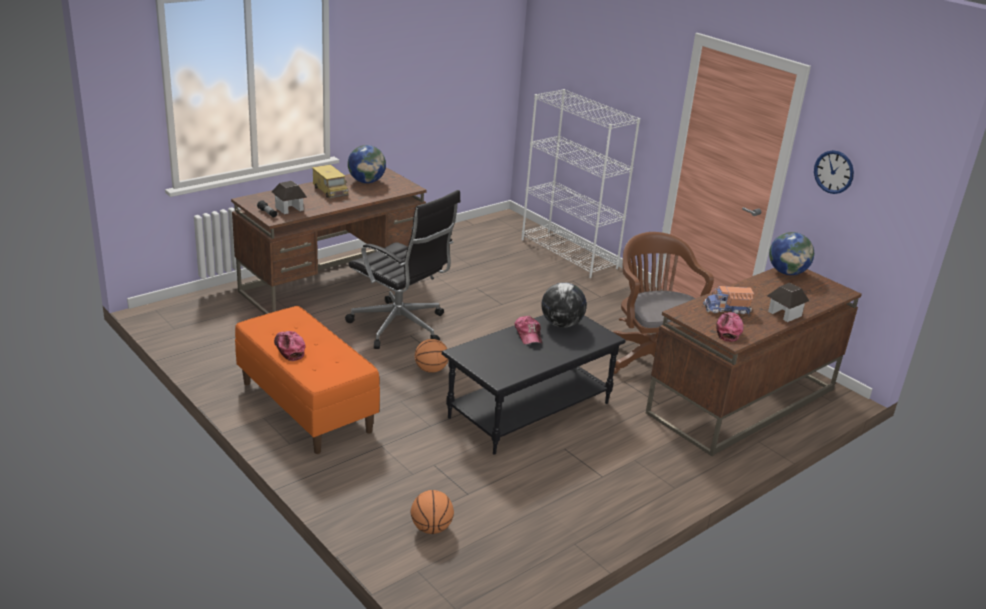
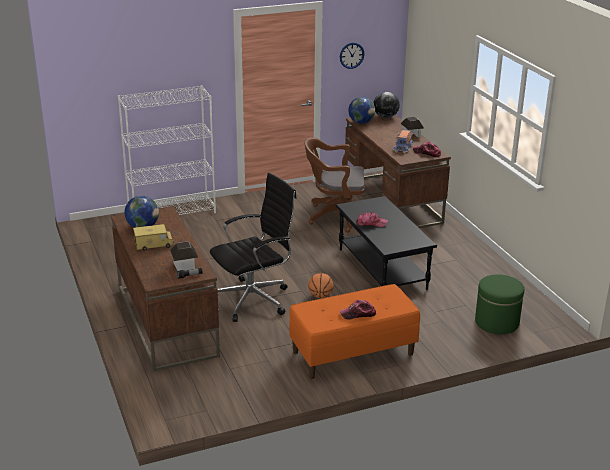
camera: 70 degrees left, 0 degrees up
basketball [411,490,454,534] -> green ottoman [475,274,524,334]
globe [542,282,587,327] -> globe moved to [373,92,400,118]

